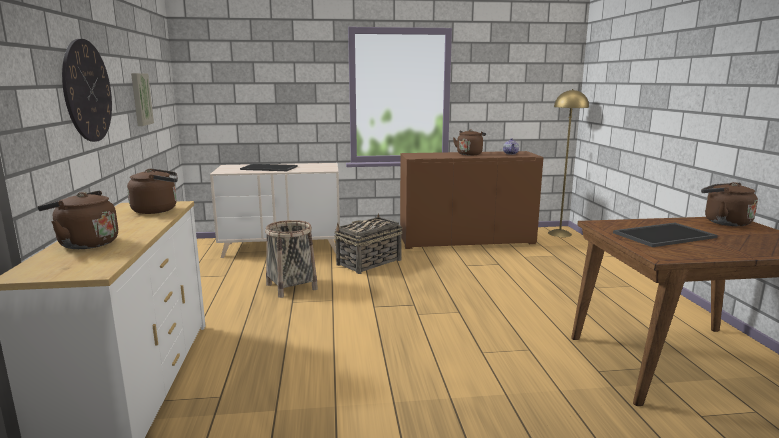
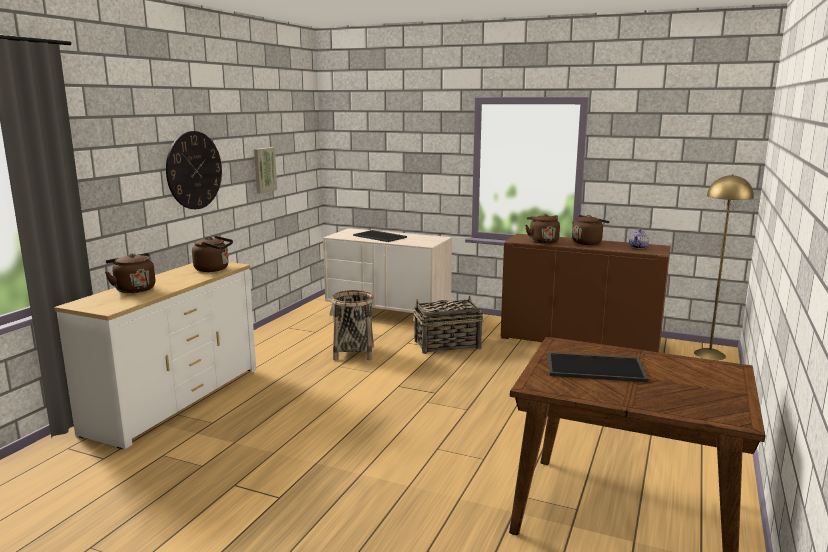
camera: 30 degrees right, 0 degrees up
brown kettle [701,182,758,226] -> brown kettle moved to [525,214,560,244]

